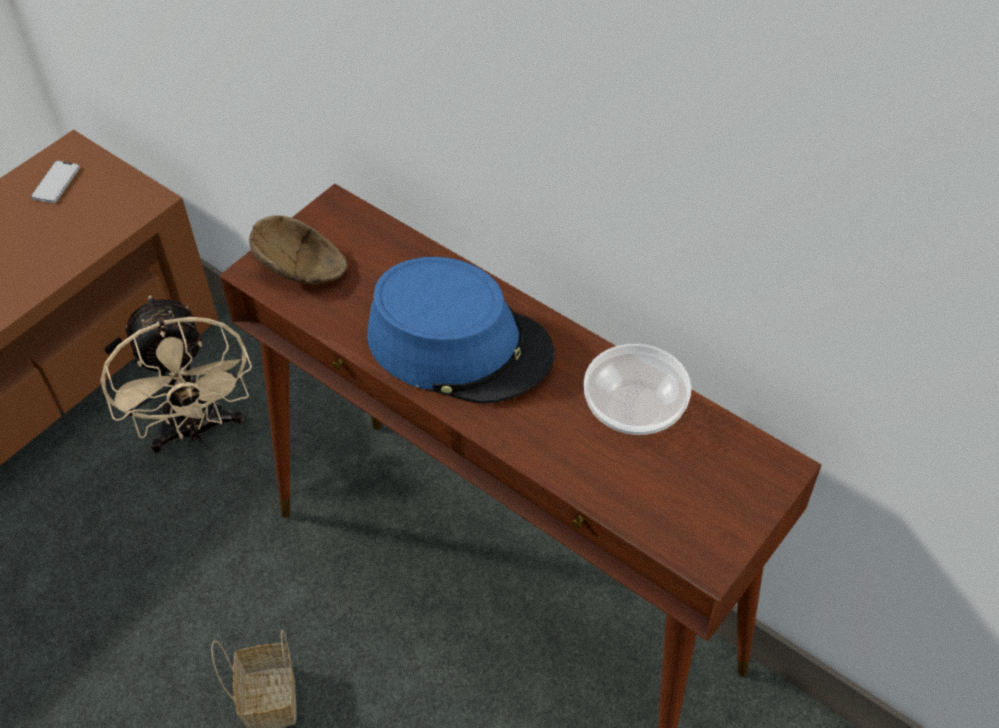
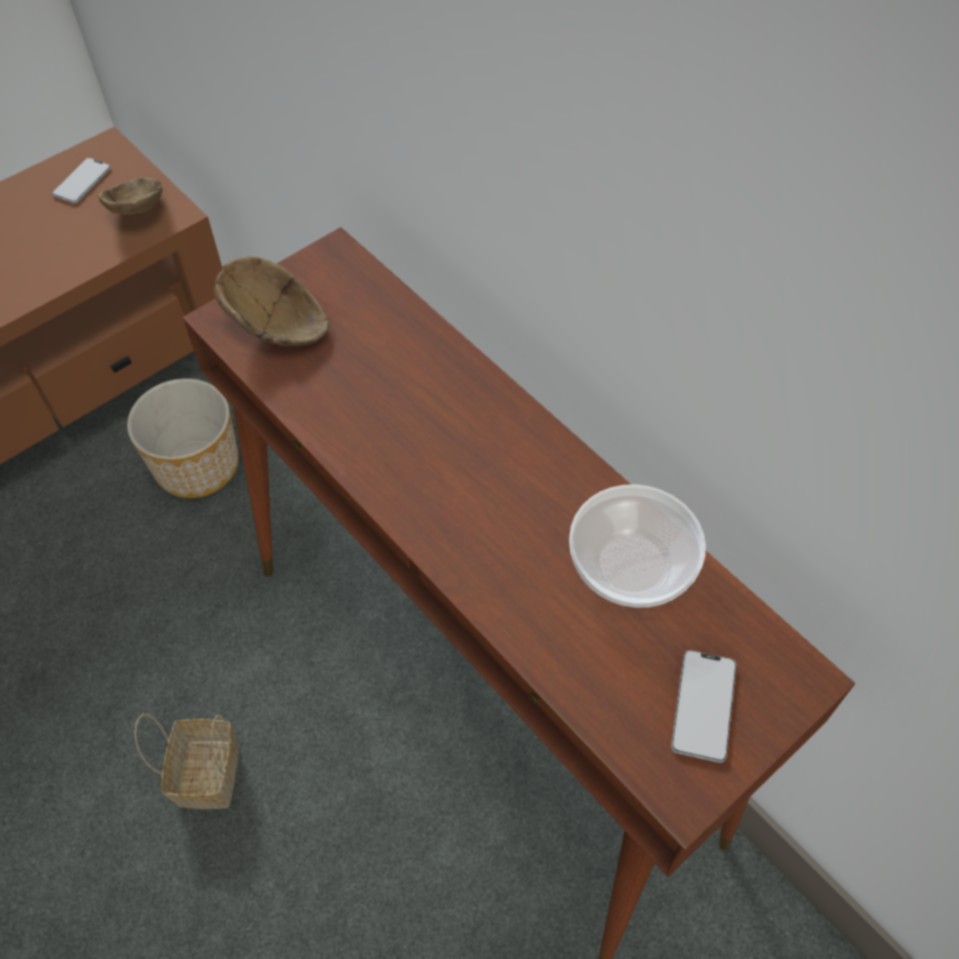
camera: 10 degrees right, 5 degrees up
beige fan [100,295,252,453] -> planter [127,378,239,498]
blue hat [367,257,555,404] -> none
none -> brown bowl [98,177,163,215]
none -> phone [671,650,736,763]

